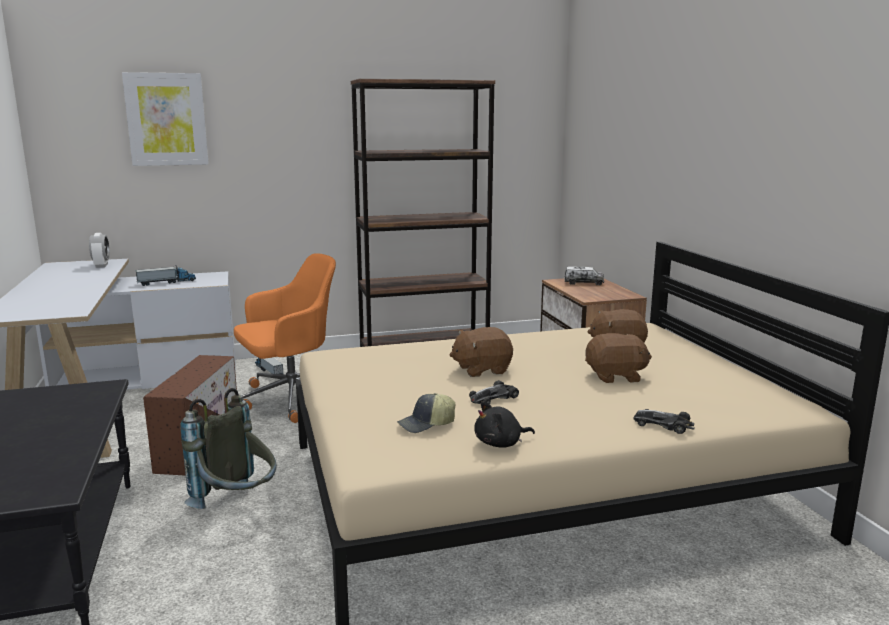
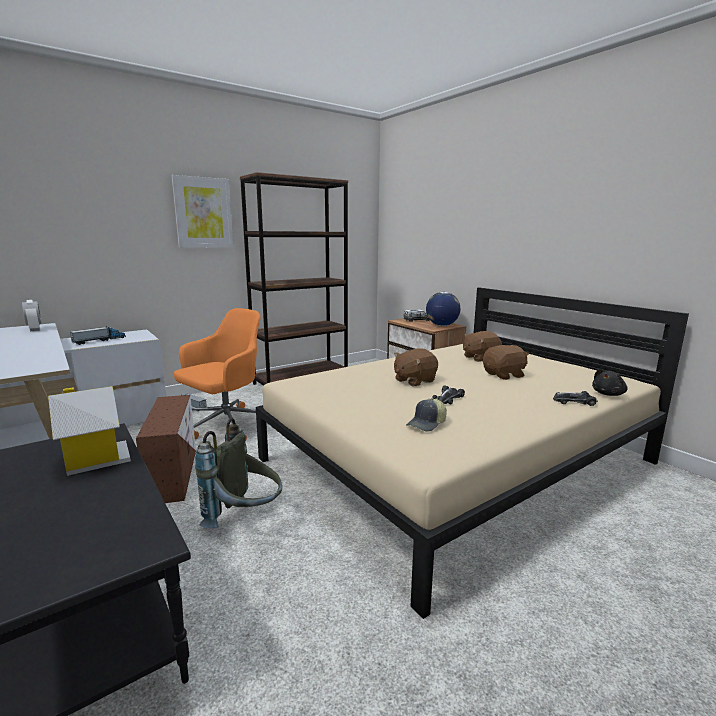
camera: 20 degrees left, 0 degrees up
picture [122,72,209,166] -> picture moved to [172,175,233,248]
black plush toy [474,401,535,448] -> black plush toy moved to [592,369,628,396]
none -> toy house [48,386,131,476]
none -> globe [426,292,460,326]

